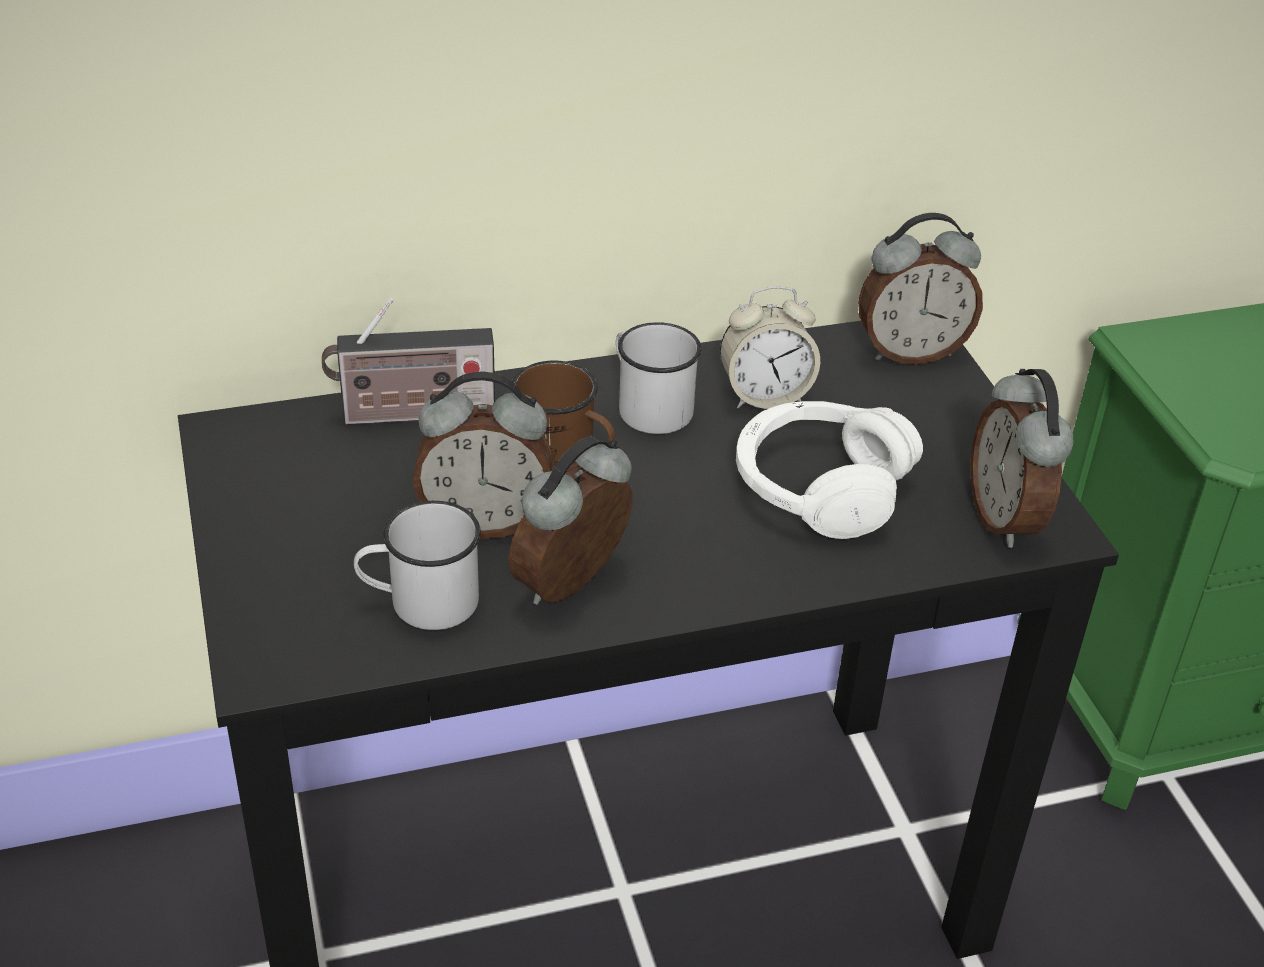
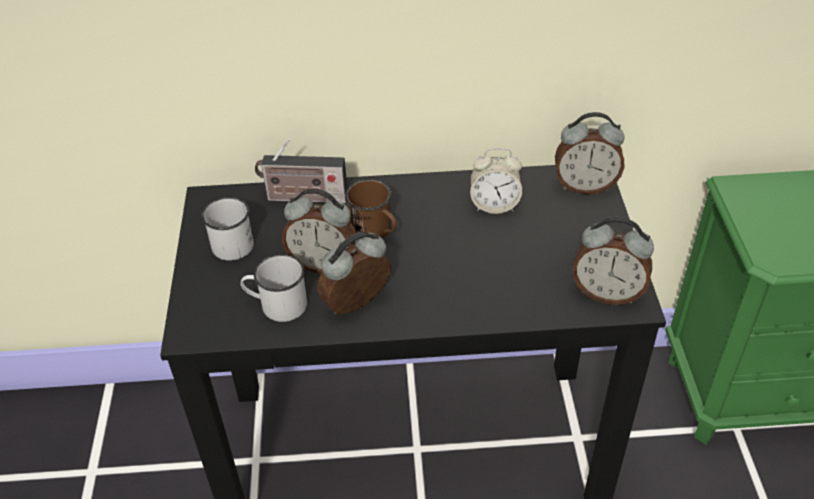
camera: 15 degrees right, 5 degrees up
white mug [616,322,702,434] -> white mug moved to [202,197,254,261]
white headphones [736,401,923,539] -> none
alarm clock [970,369,1074,548] -> alarm clock turned 75 degrees counterclockwise [573,217,654,305]

